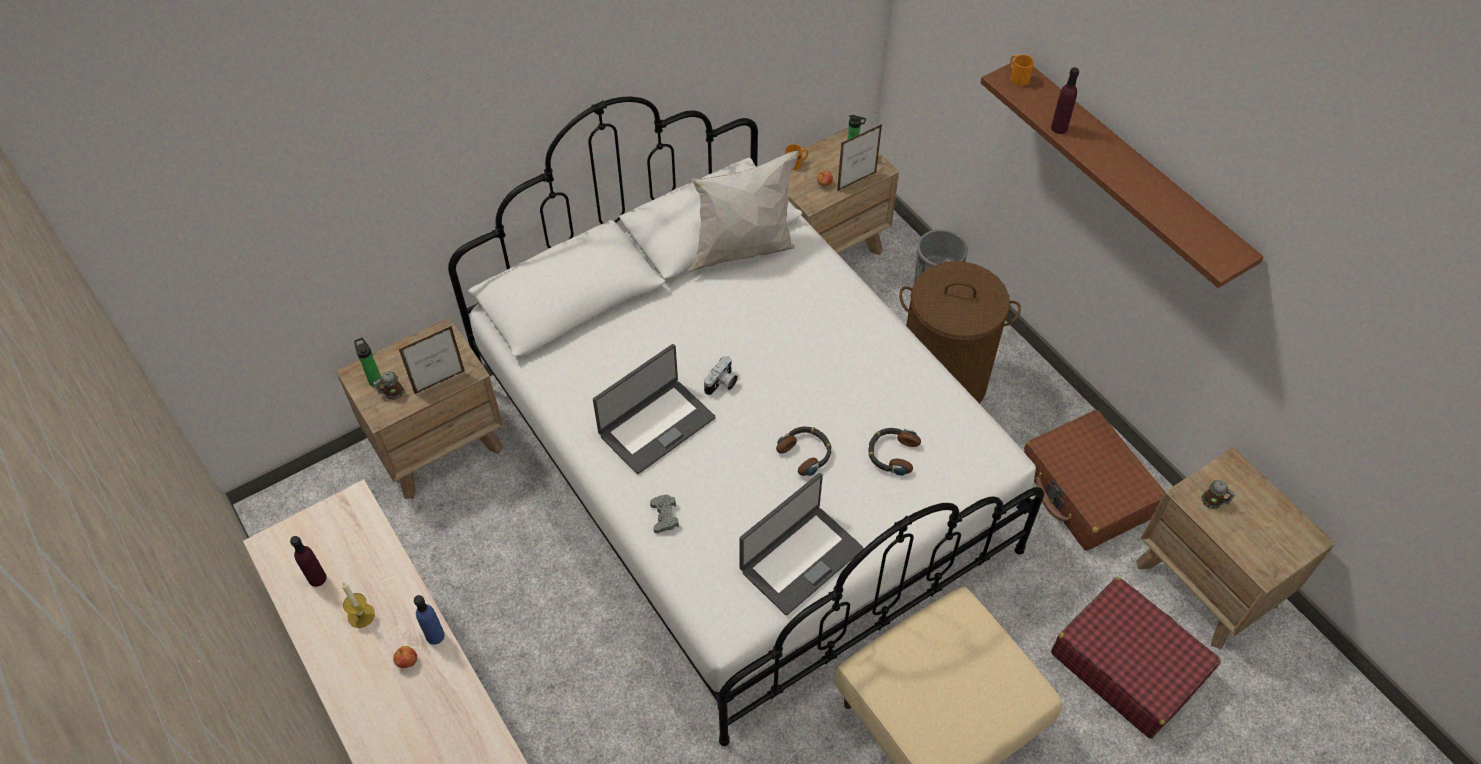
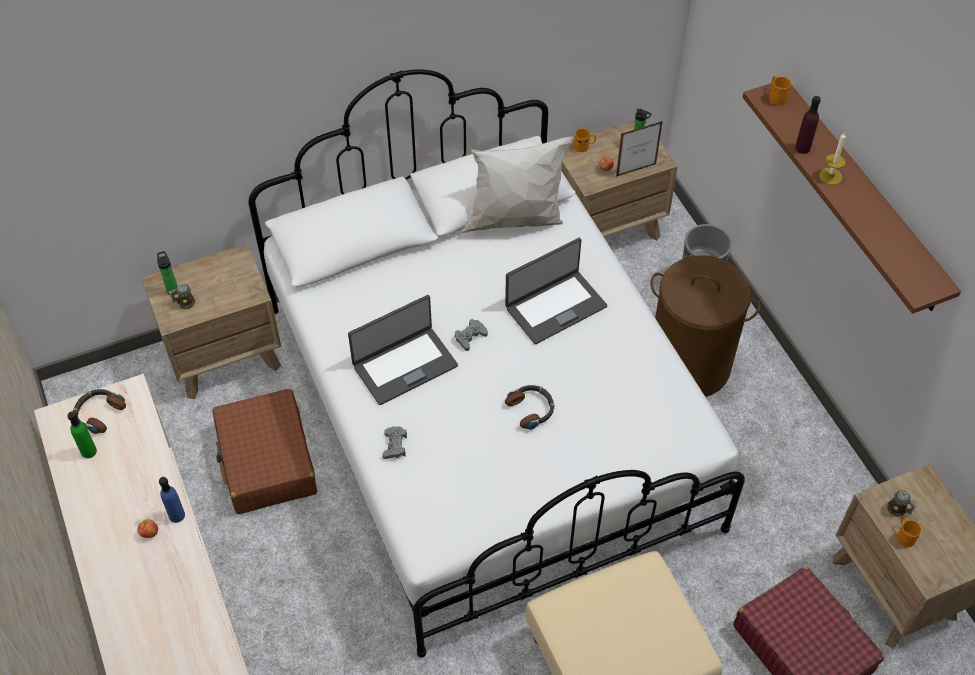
camera: 10 degrees right, 0 degrees up
purple bottle [290,536,327,587] -> green bottle [68,411,97,458]
candle [342,582,375,628] -> candle moved to [819,132,846,185]
picture frame [399,326,465,394] -> none
camera [704,356,738,395] -> grey game controller [455,319,488,351]
laptop [740,473,864,615] -> laptop moved to [505,238,607,344]
headphones [869,428,921,476] -> headphones moved to [73,389,126,434]
brown suitcase [1024,410,1165,551] -> brown suitcase moved to [212,389,317,514]
none -> orange mug [897,516,921,547]

